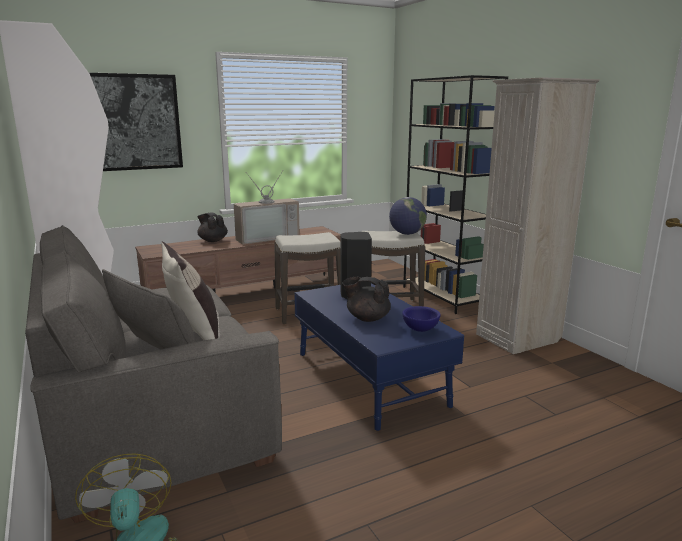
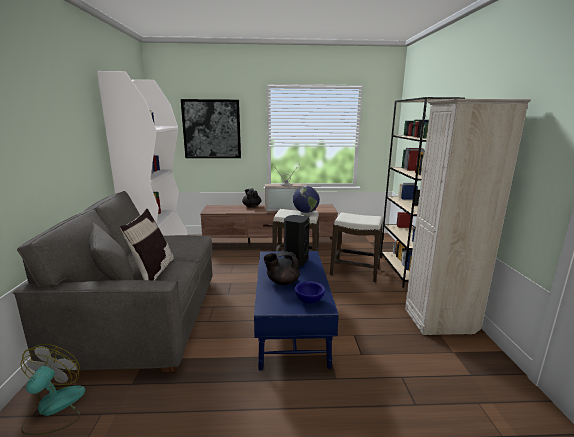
camera: 25 degrees right, 0 degrees up
black teapot [343,277,391,322] -> black teapot turned 60 degrees counterclockwise [263,251,300,286]
globe [389,197,427,235] -> globe moved to [293,186,320,213]

